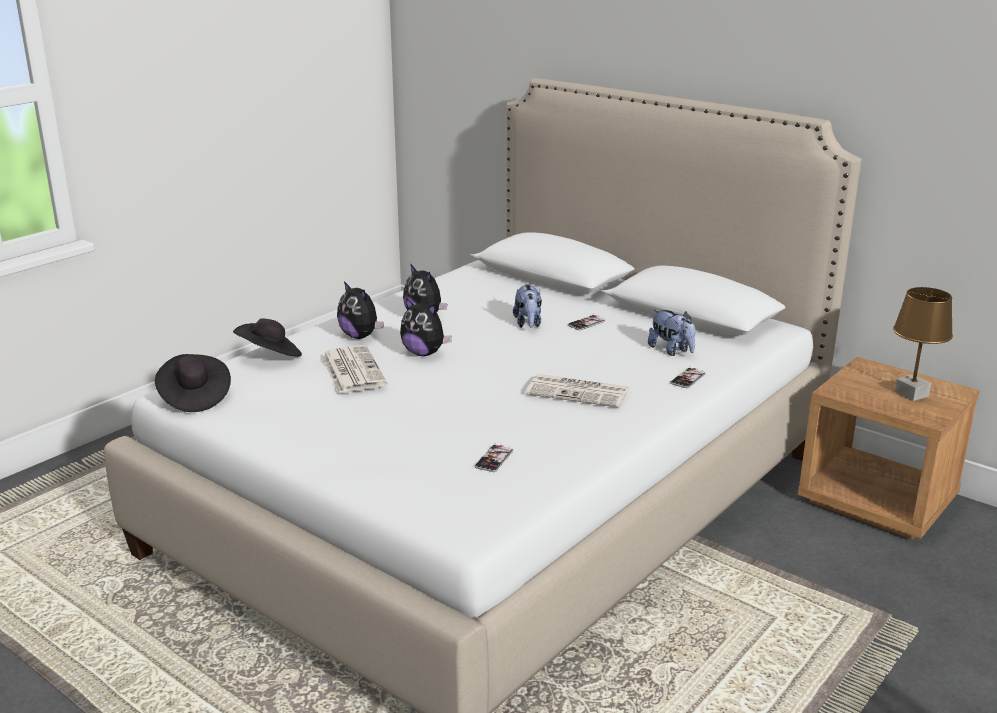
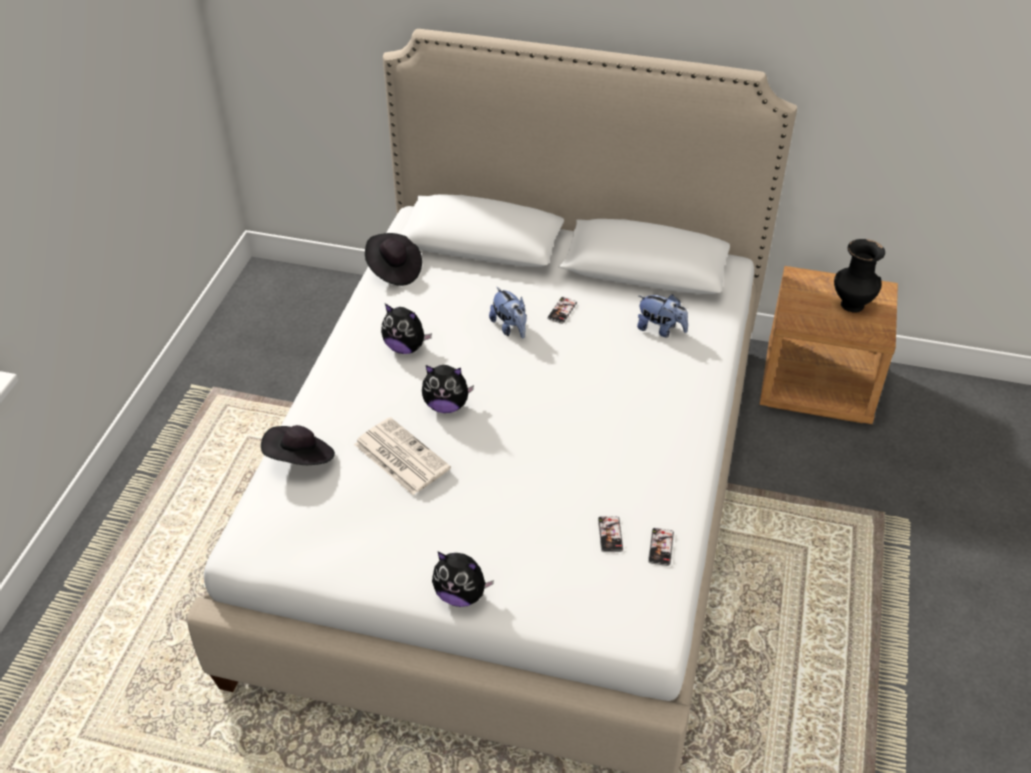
camera: 25 degrees left, 20 degrees up
black hat [155,354,231,412] -> black hat moved to [365,233,422,286]
plush toy [337,281,384,339] -> plush toy moved to [432,551,494,607]
newspaper [525,374,629,408] -> none
phone [670,368,706,388] -> phone moved to [648,528,674,566]
brown table lamp [893,287,953,401] -> black vase [834,239,885,313]

